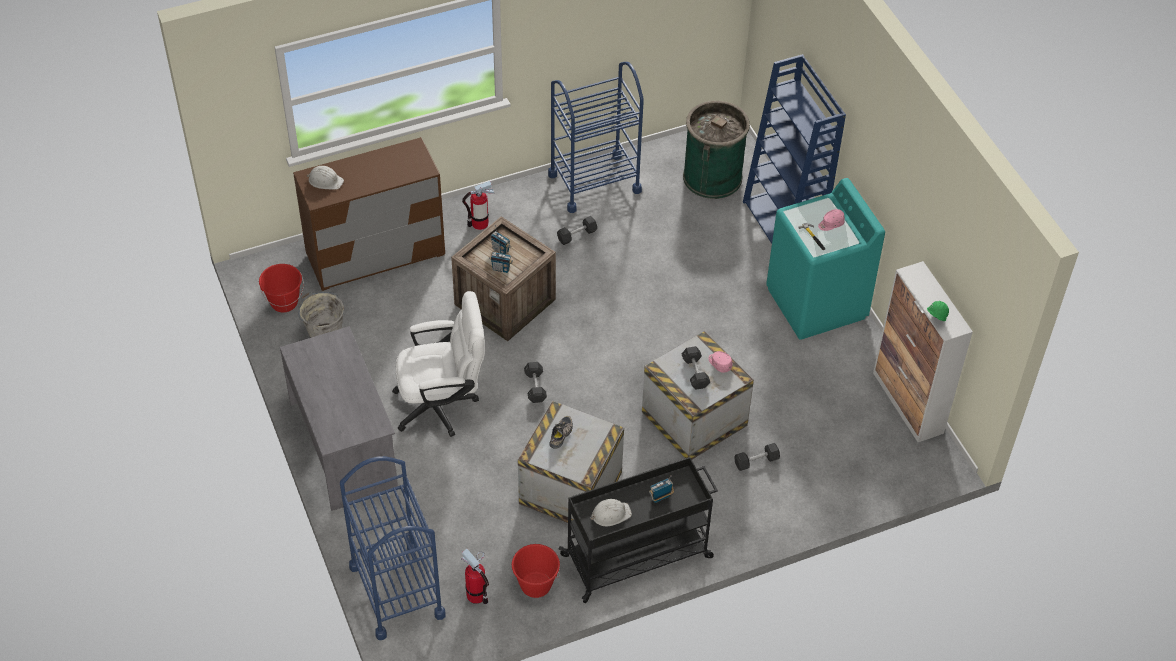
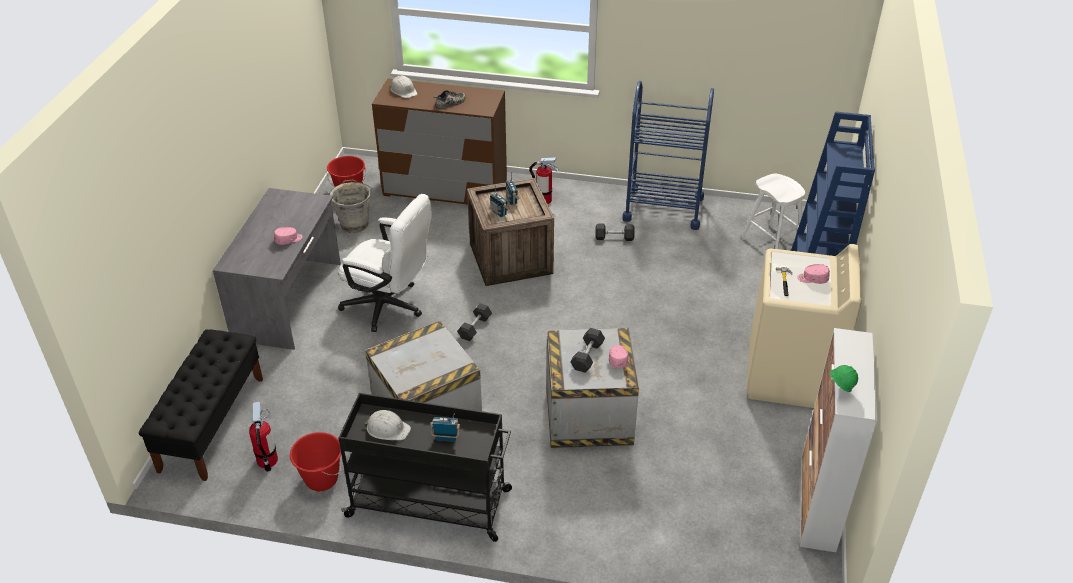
camera: 35 degrees right, 10 degrees down
blue cart [340,456,446,640] -> black bench [139,330,263,481]
shoe [549,416,573,449] -> shoe moved to [433,90,466,109]
green trash can [683,101,750,199] -> white stool [741,174,805,249]
grey dumbbell [734,443,780,471] -> none
turquoise washing machine [766,178,885,340] -> beige washing machine [746,244,862,408]
none -> pink cap [274,227,303,245]

